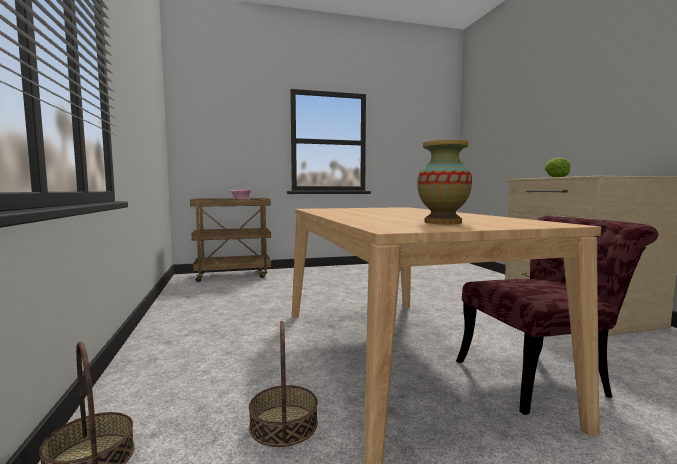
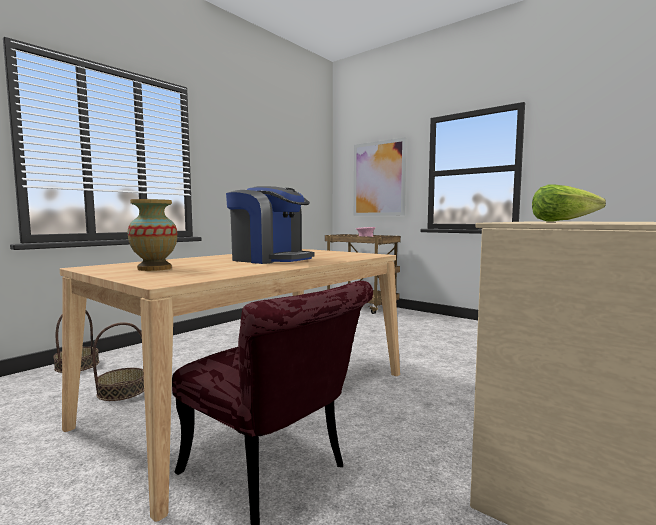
camera: 55 degrees right, 0 degrees up
none -> coffee machine [226,186,315,264]
none -> picture [354,137,407,216]

